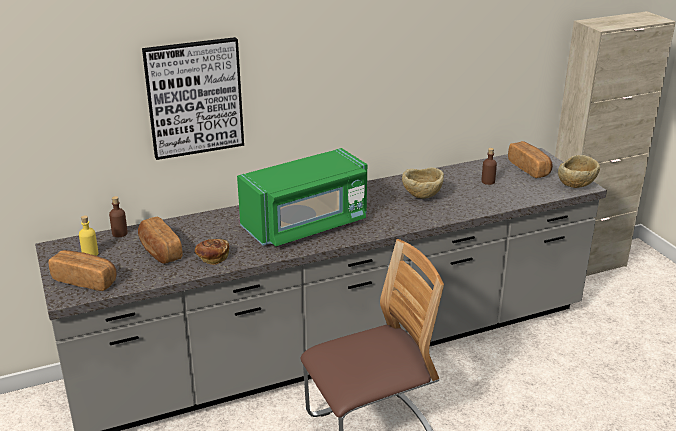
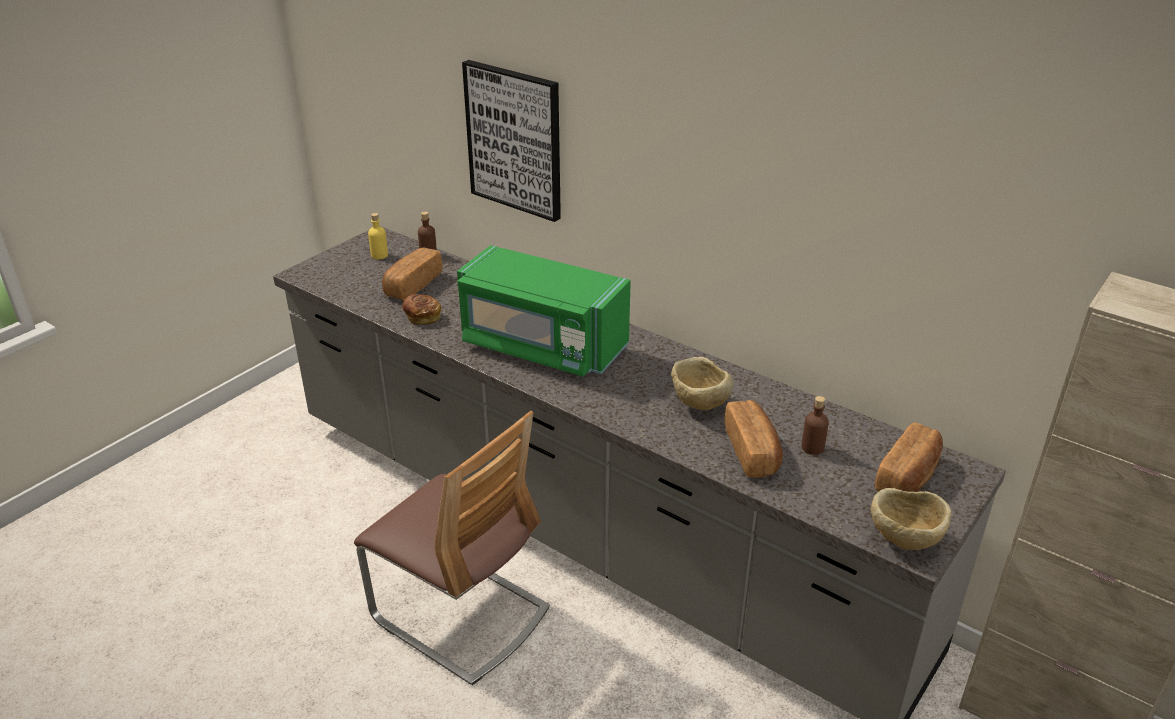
camera: 60 degrees right, 5 degrees up
bread [48,250,116,291] -> bread moved to [725,400,783,478]

